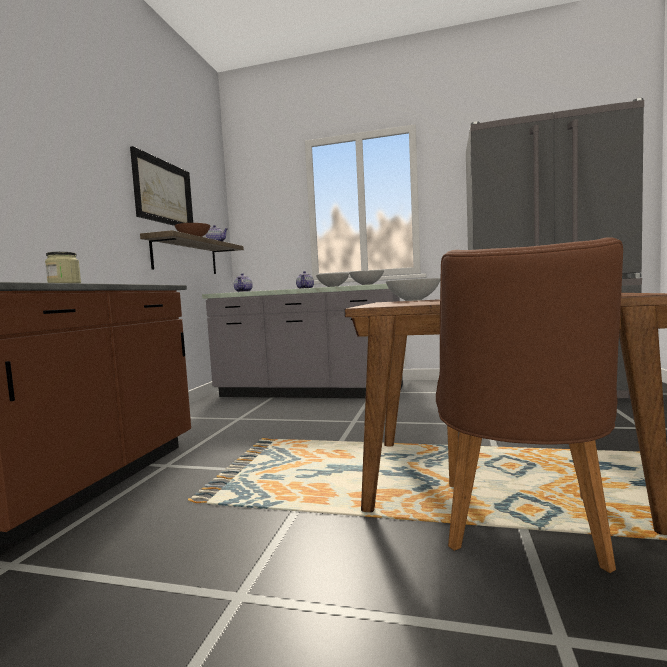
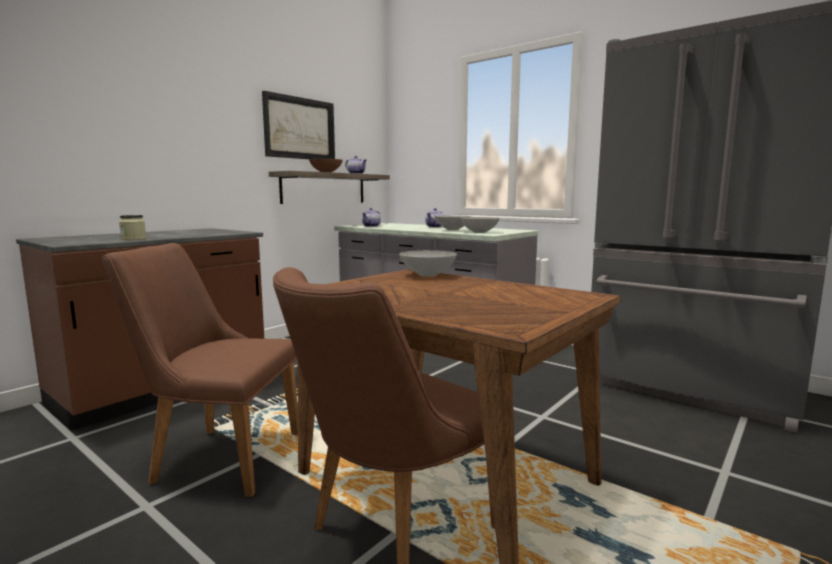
camera: 25 degrees right, 5 degrees up
none -> brown chair [102,243,298,497]

